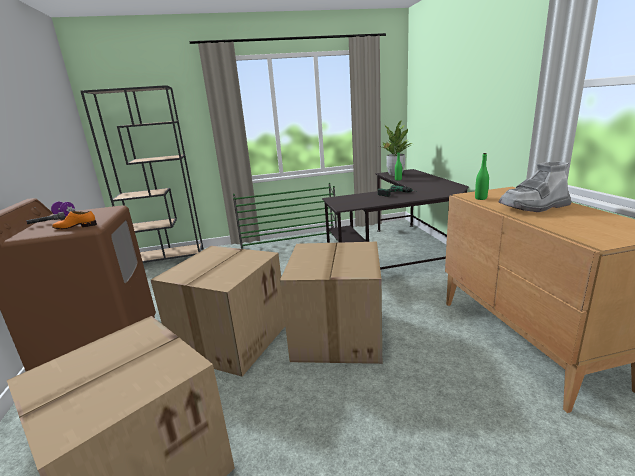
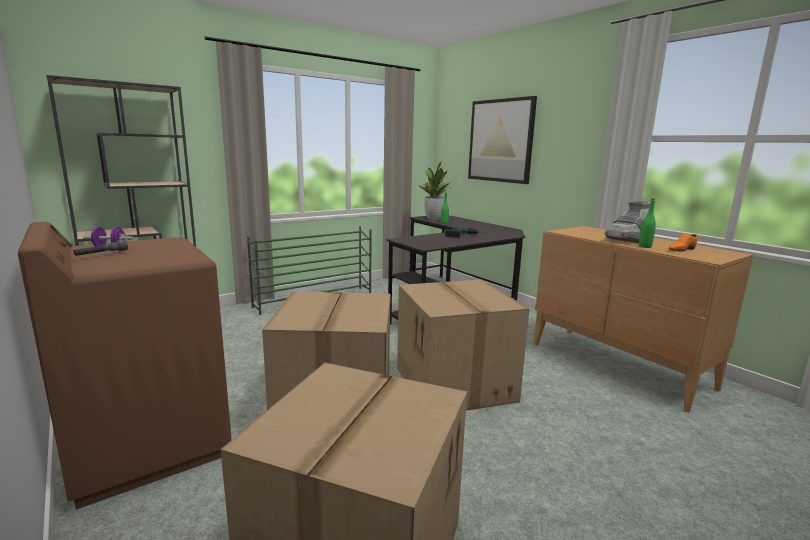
camera: 25 degrees left, 5 degrees down
orange shoe [52,211,97,229] -> orange shoe moved to [669,234,698,251]
green bottle [475,153,489,200] -> green bottle moved to [639,199,656,248]
none -> picture [468,96,537,184]

